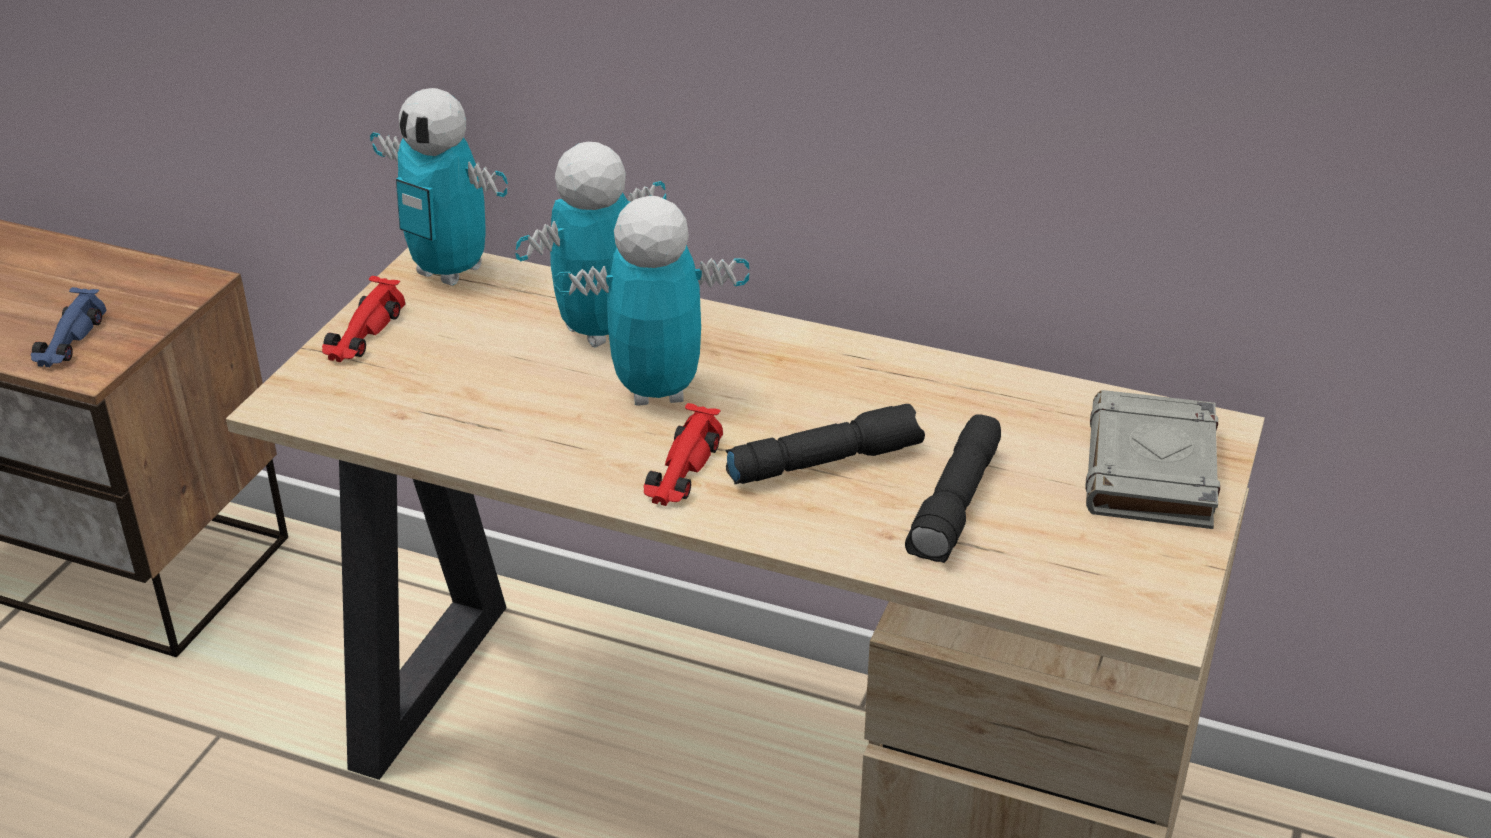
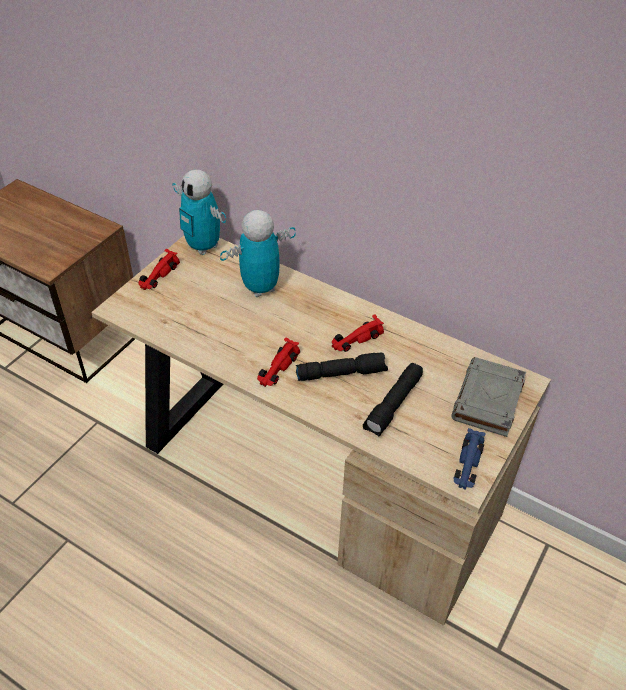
camera: 10 degrees right, 10 degrees up
blue toy car [31,287,107,367] -> blue toy car moved to [453,428,486,490]
toy robot [554,196,749,406] -> none
none -> red toy car [332,314,384,352]

